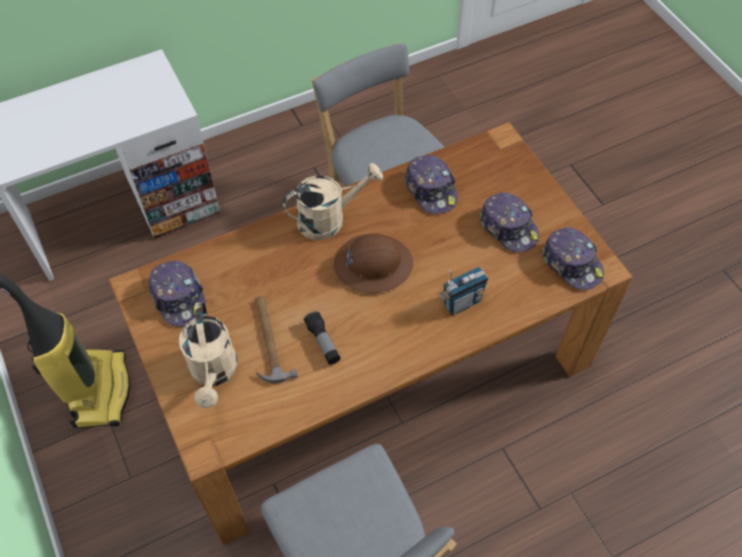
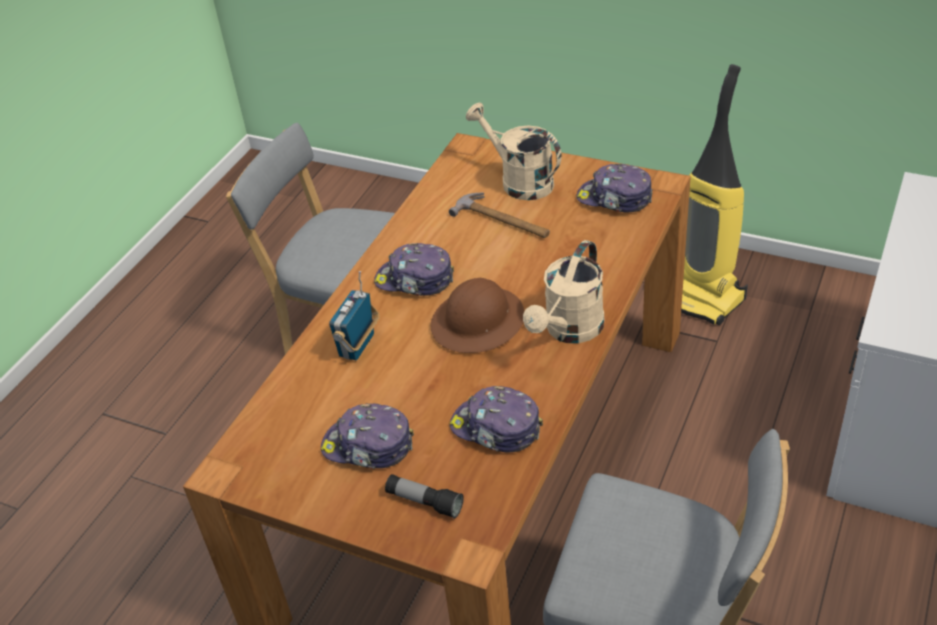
camera: 145 degrees right, 15 degrees down
flashlight [303,311,341,365] -> flashlight moved to [385,474,464,519]
cap [541,228,604,290] -> cap moved to [374,243,454,296]

